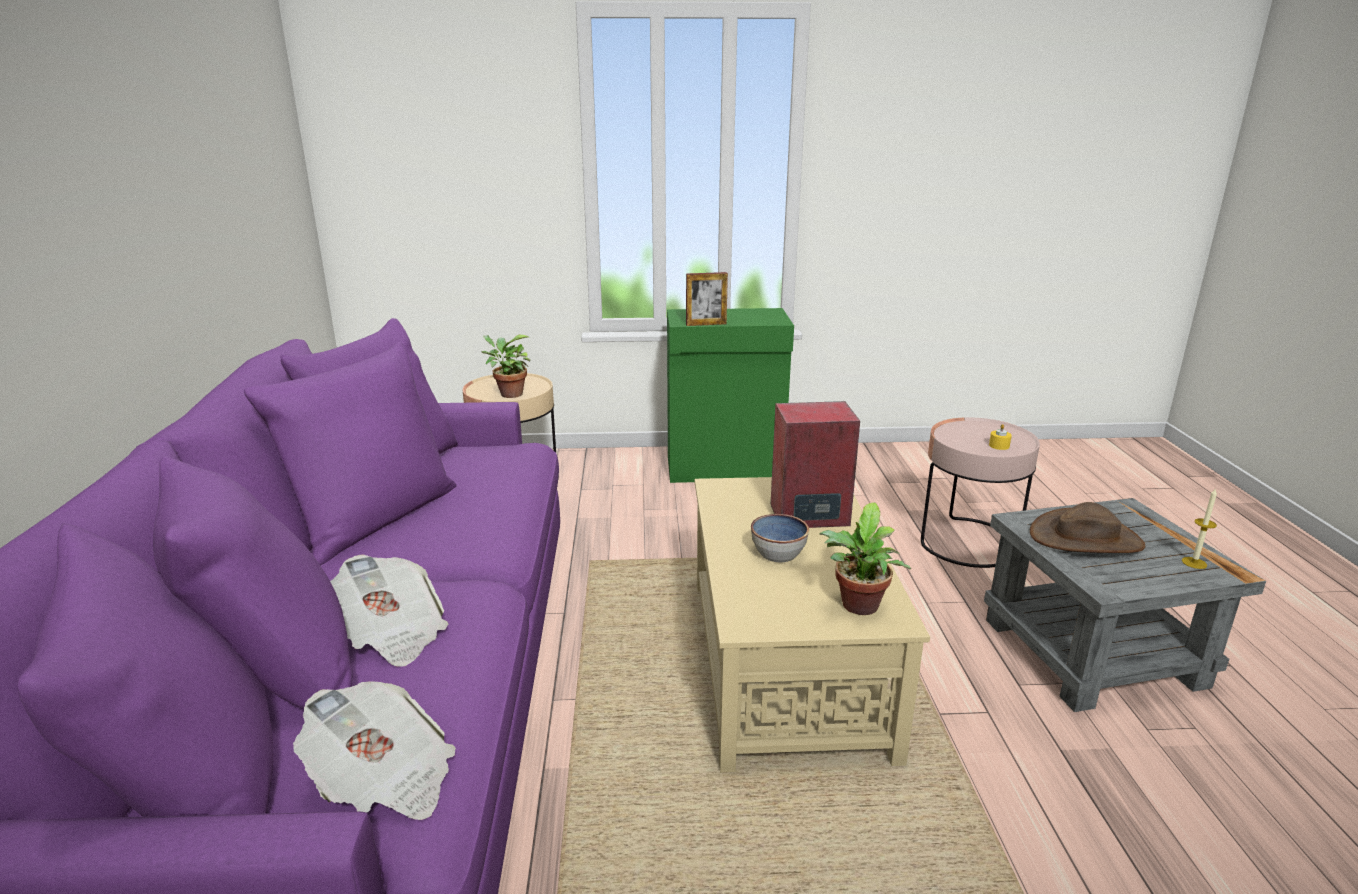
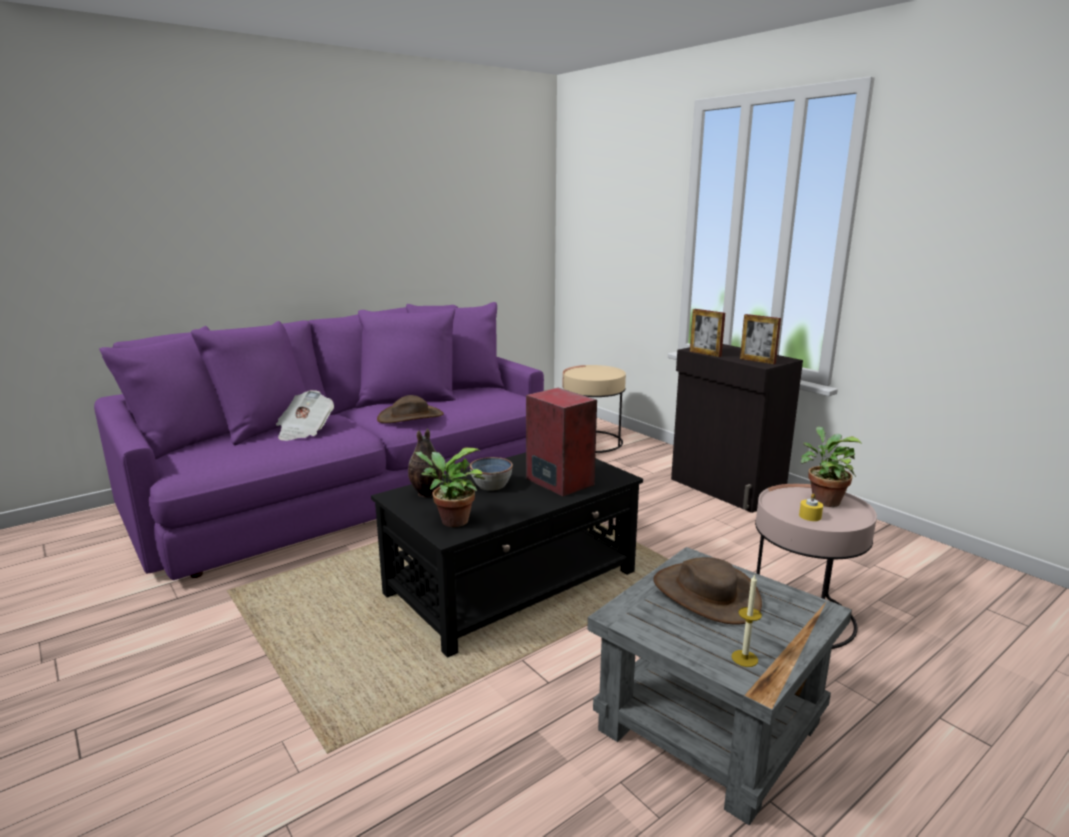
camera: 55 degrees right, 5 degrees down
newspaper [293,681,456,820] -> none
potted plant [481,334,530,398] -> potted plant moved to [801,426,862,507]
green cabinet [667,308,794,483] -> black cabinet [671,344,803,513]
beige coffee table [695,477,930,772] -> black coffee table [371,452,643,658]
none -> brown hat [377,395,444,423]
none -> vase [408,429,443,497]
none -> picture frame [740,314,781,364]

